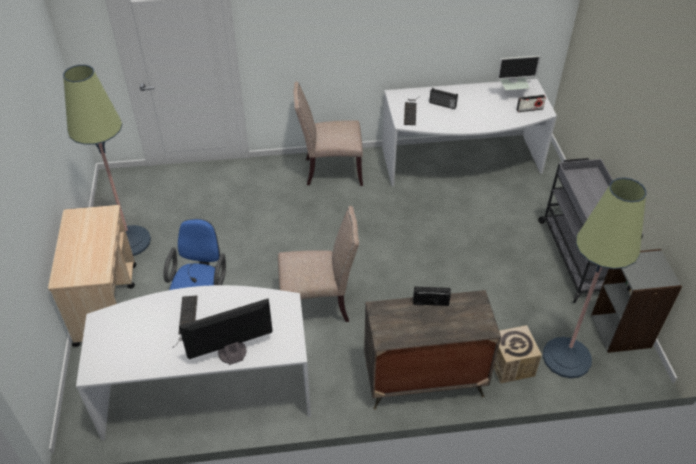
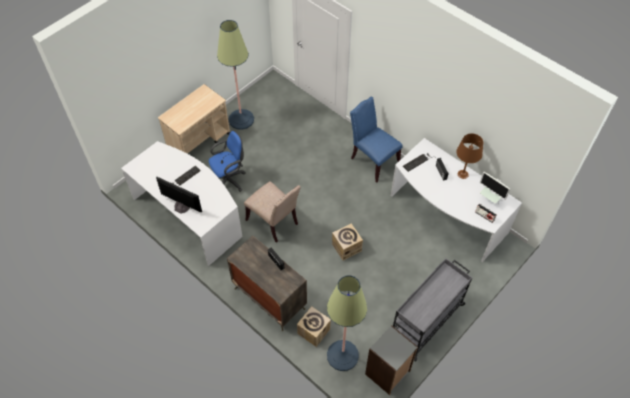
camera: 50 degrees right, 10 degrees up
beige chair [294,82,363,186] -> blue chair [350,97,403,183]
none -> cardboard box [332,224,363,260]
none -> brown table lamp [456,133,483,179]

